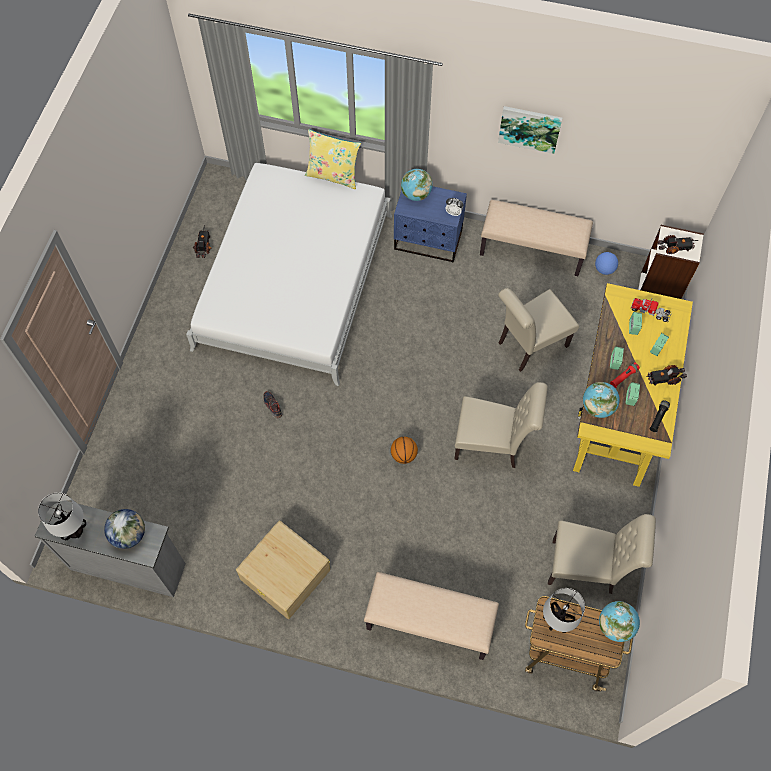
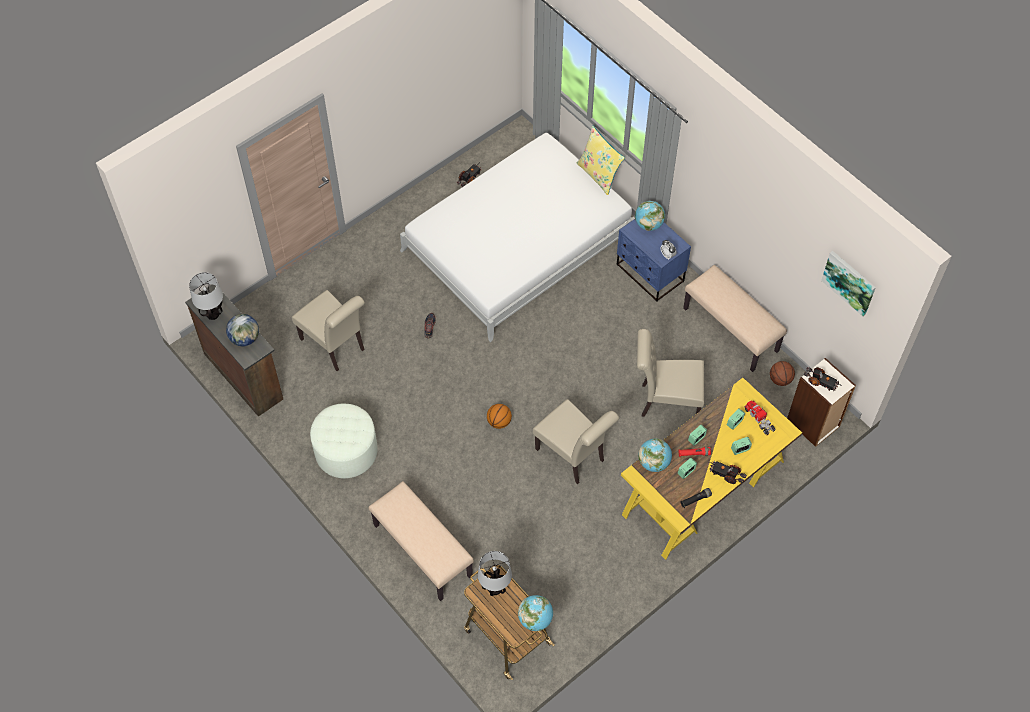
camera: 35 degrees right, 5 degrees down
grey dresser [35,500,186,597] -> brown dresser [185,285,283,417]
beige storage box [236,521,330,619] -> white ottoman [310,403,378,478]
picture [498,106,562,154] -> picture moved to [821,251,876,317]
beige chair [547,514,656,594] -> beige chair moved to [292,290,365,371]
football [595,252,618,275] -> basketball [770,361,795,386]

